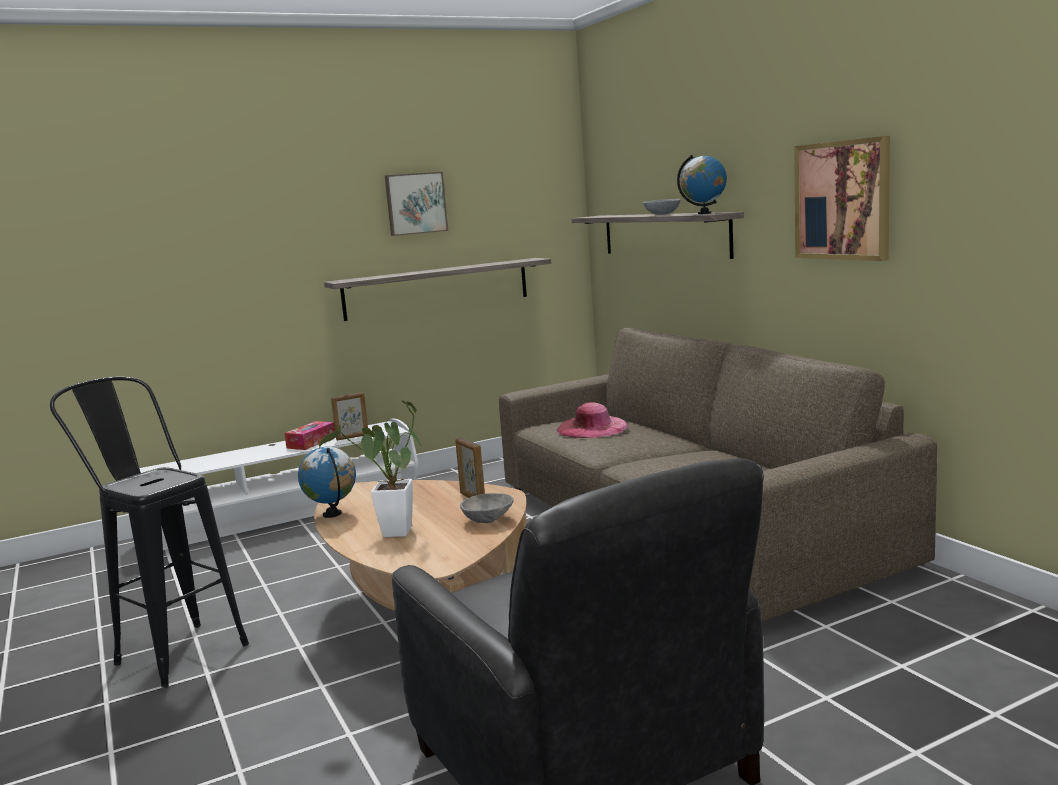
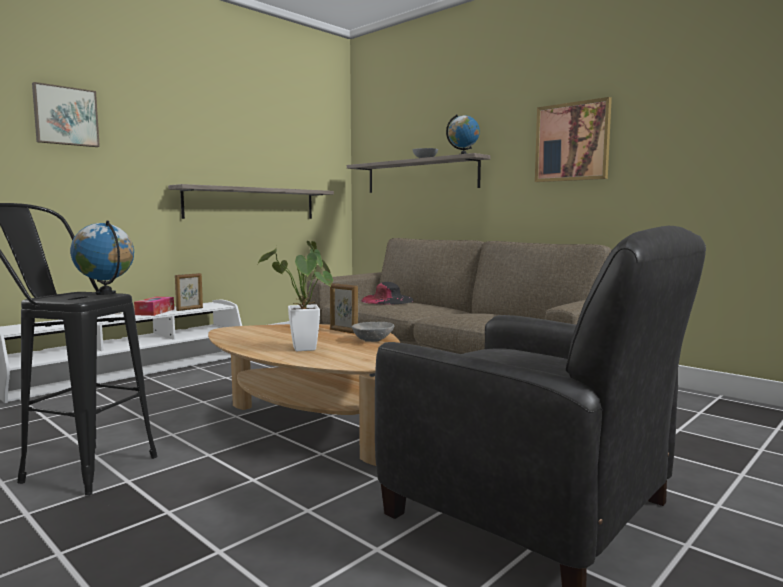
camera: 20 degrees left, 5 degrees down
globe [298,447,356,518] -> globe moved to [70,221,134,295]
picture [385,172,448,236] -> picture moved to [32,82,100,147]
pink hat [557,402,629,438] -> black hat [361,282,414,305]

